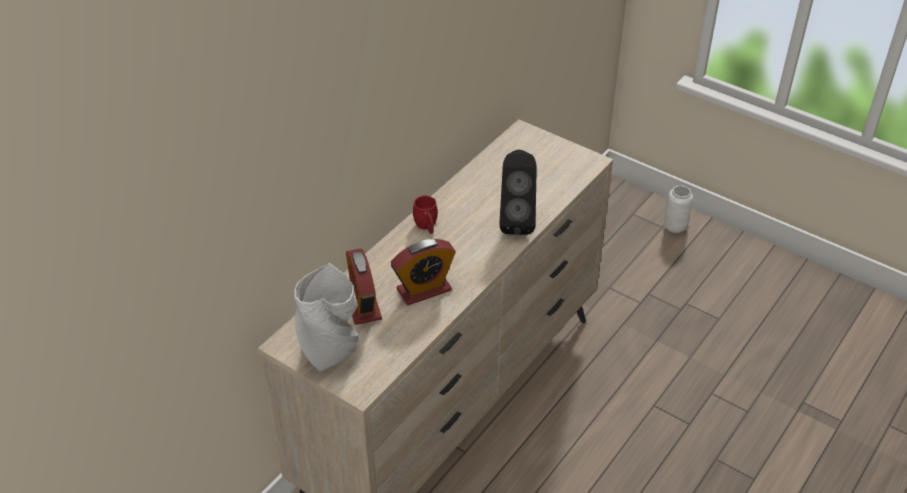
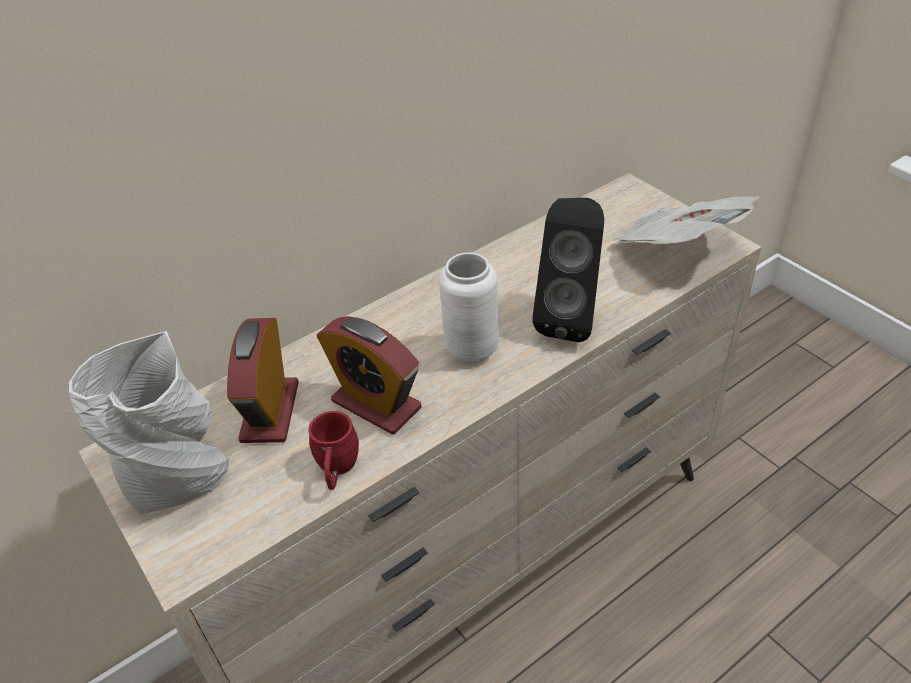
camera: 20 degrees right, 0 degrees up
alarm clock [391,239,456,305] -> alarm clock turned 45 degrees clockwise [317,316,421,435]
red mug [413,196,438,234] -> red mug moved to [308,411,359,490]
white vase [664,185,693,233] -> white vase moved to [439,252,499,363]
none -> newspaper [613,196,760,244]

